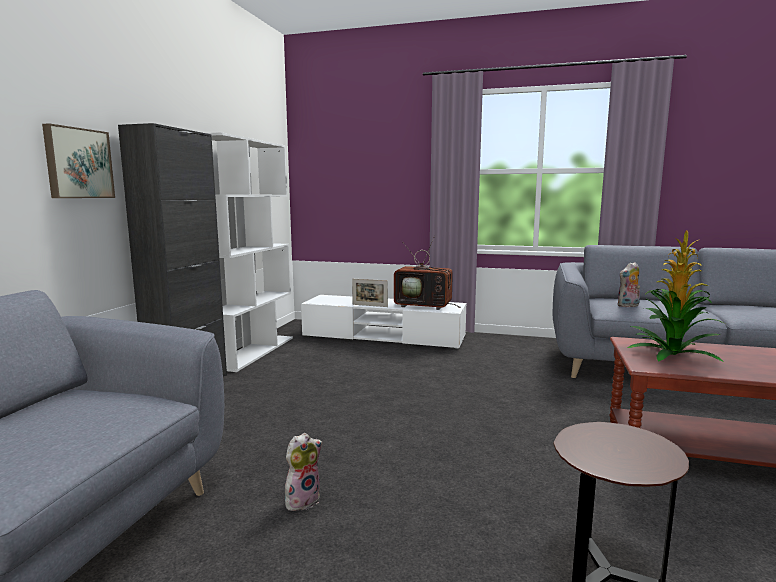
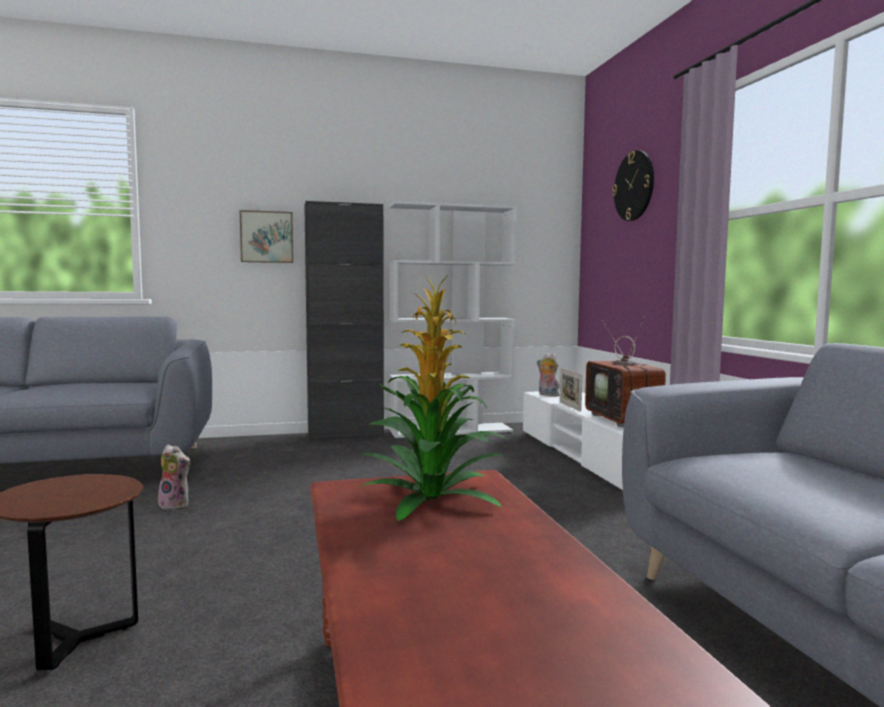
camera: 60 degrees right, 5 degrees down
plush toy [618,262,640,307] -> plush toy moved to [537,353,560,396]
none -> wall clock [612,150,654,221]

